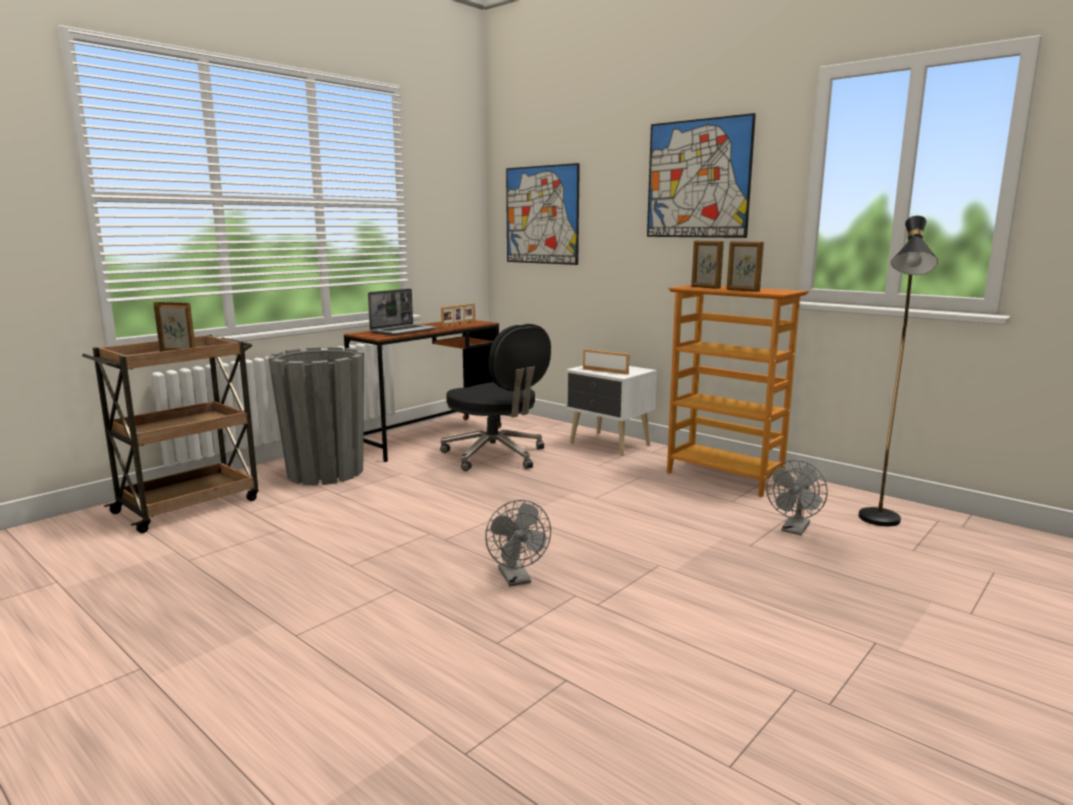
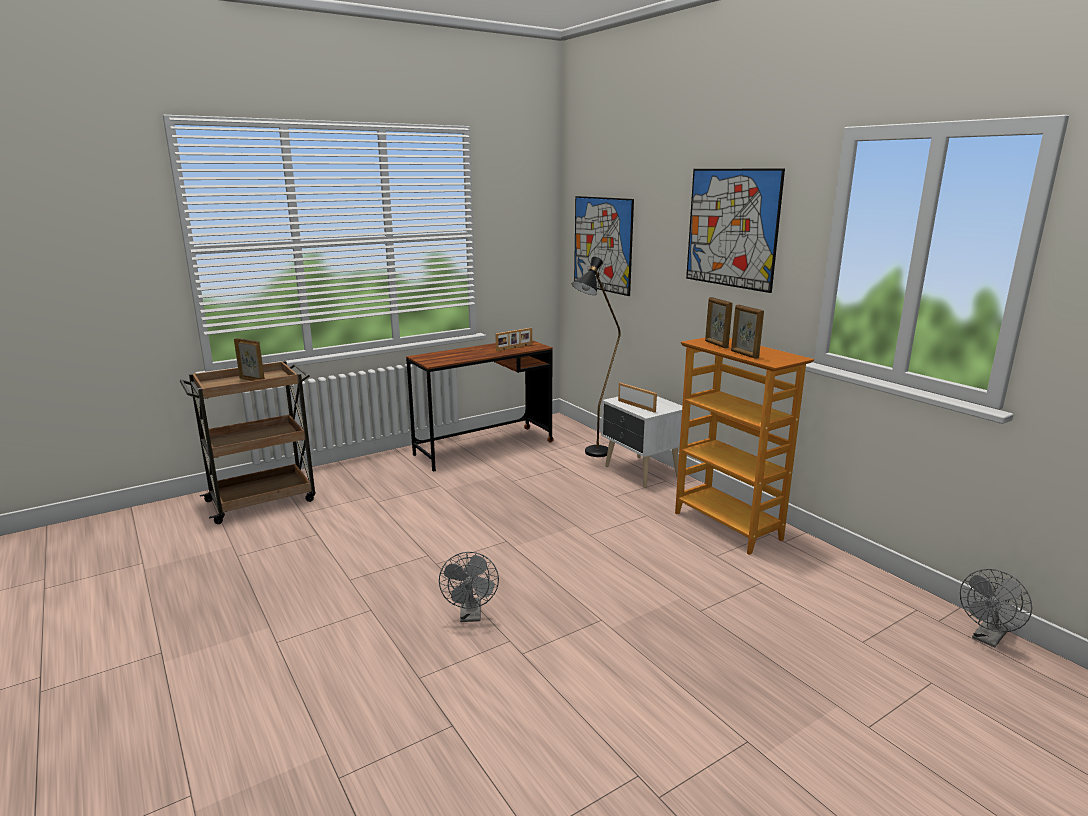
camera: 15 degrees right, 5 degrees up
grey planter [268,347,364,485] -> none
laptop [368,289,437,335] -> none
black office chair [440,324,551,471] -> none
grey fan [766,460,828,535] -> grey fan moved to [960,569,1032,647]
black floor lamp [858,216,938,526] -> black floor lamp moved to [572,257,621,457]

